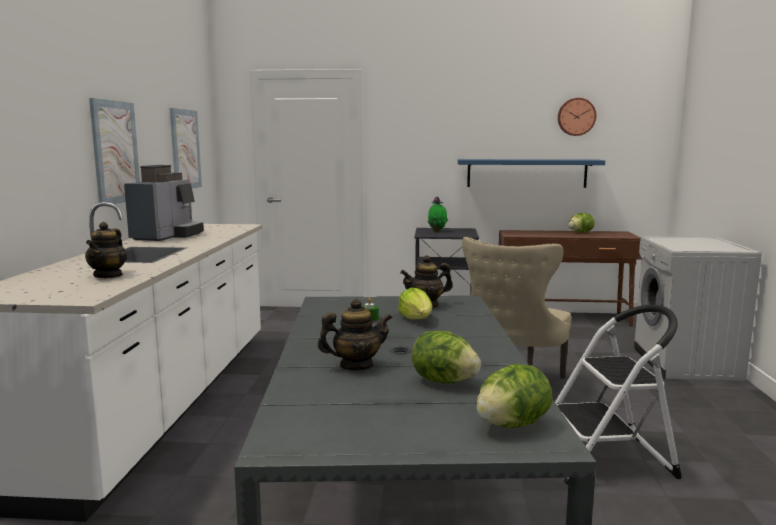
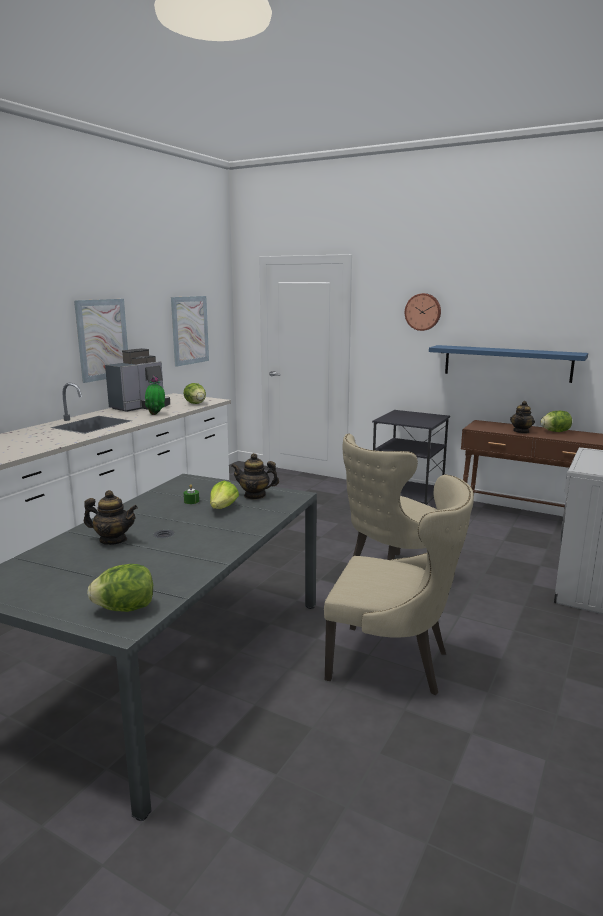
camera: 25 degrees right, 5 degrees up
teapot [85,222,127,278] -> teapot moved to [510,401,535,434]
lettuce [412,331,481,384] -> lettuce moved to [183,383,206,404]
potted plant [428,197,448,232] -> potted plant moved to [145,375,165,415]
step ladder [555,305,682,485] -> beige chair [324,474,474,695]
wall clock [558,98,596,136] -> wall clock moved to [405,293,441,331]

